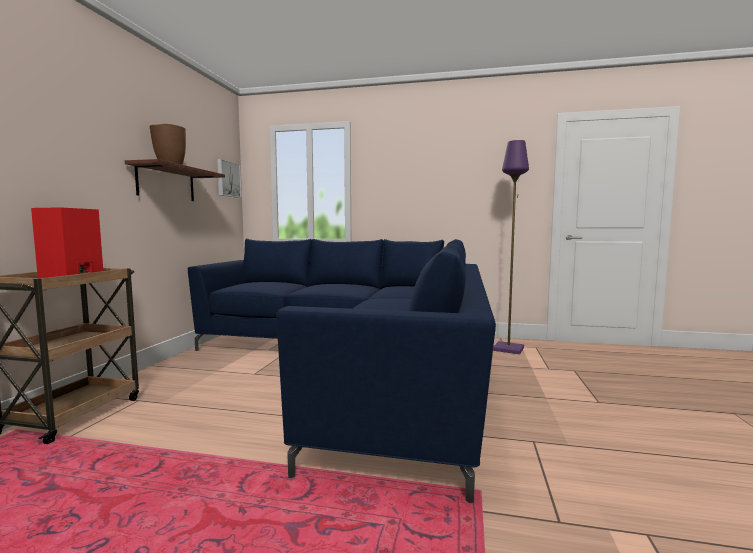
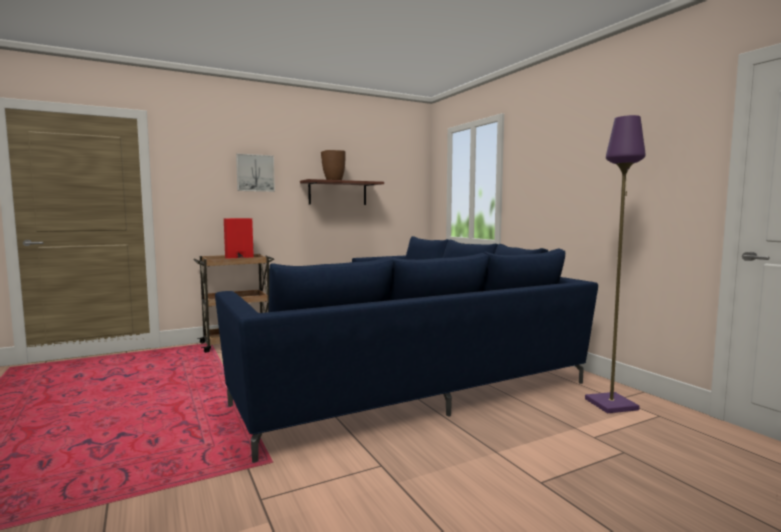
camera: 50 degrees right, 0 degrees up
picture [217,159,242,198] -> picture moved to [236,154,275,192]

